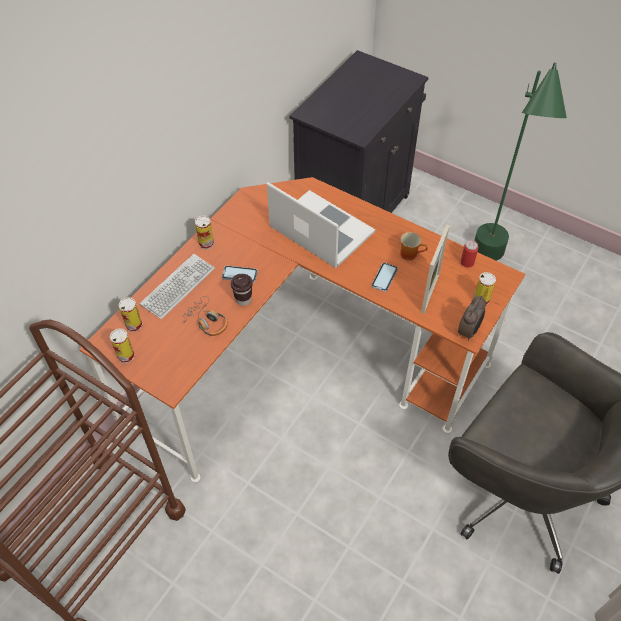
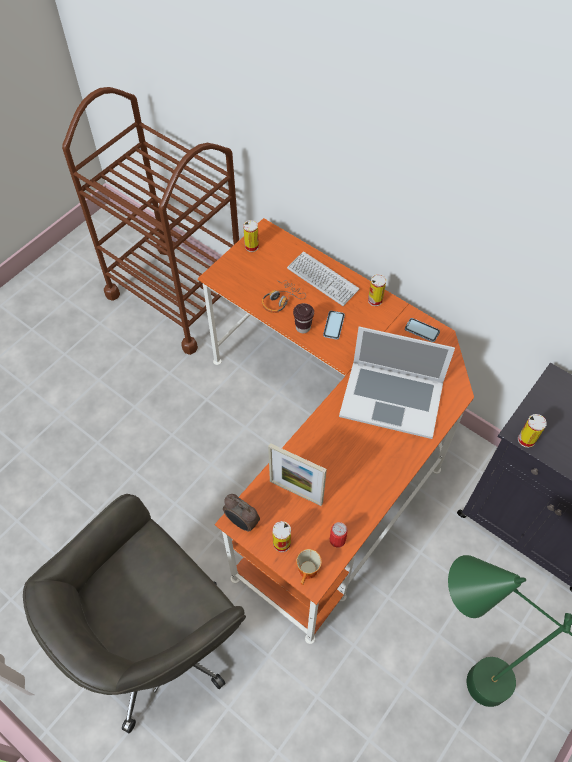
camera: 95 degrees right, 5 degrees up
can [119,297,142,332] -> can moved to [518,414,547,448]
laptop [267,182,375,268] -> laptop turned 60 degrees clockwise [339,326,455,439]
phone [371,263,398,292] -> phone moved to [405,318,440,342]
mug [400,232,428,260] -> mug moved to [296,549,322,585]

